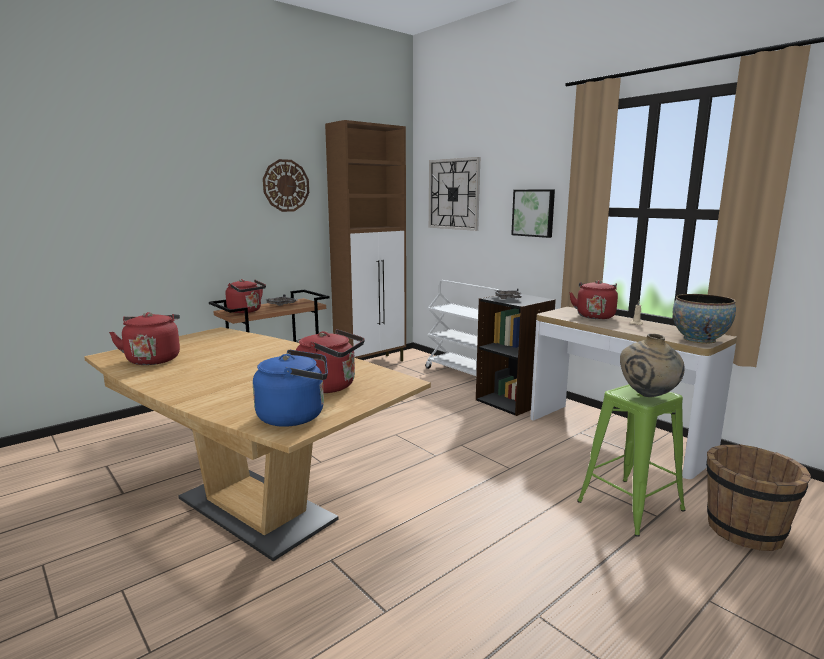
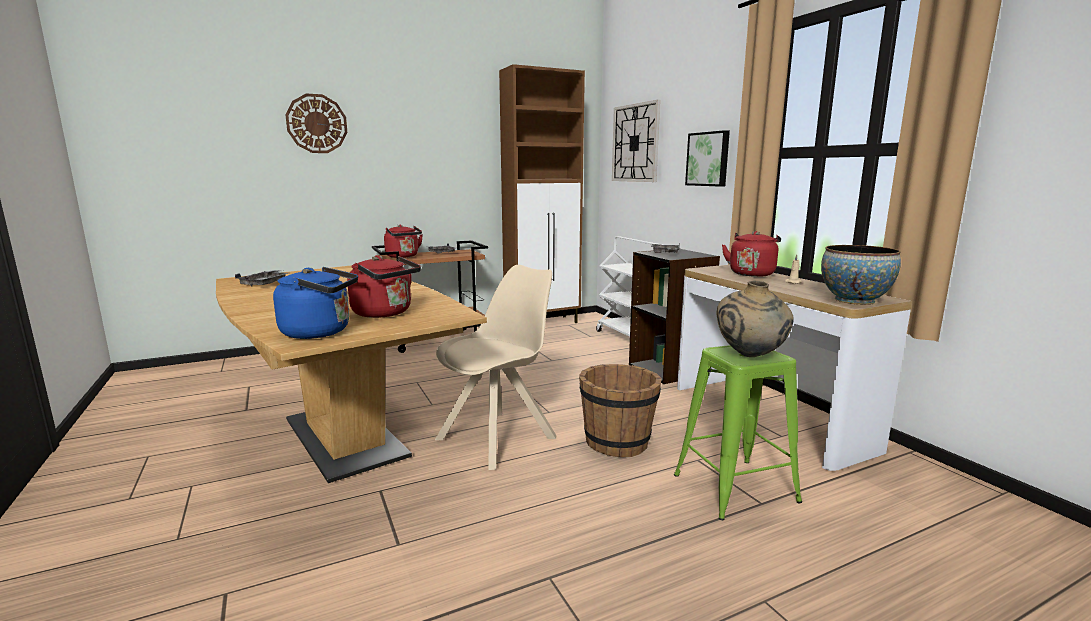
camera: 15 degrees right, 0 degrees up
red kettle [109,312,180,365] -> grey tray [235,270,288,286]
wall clock [263,159,309,212] -> wall clock moved to [286,94,347,153]
brown bucket [706,444,811,551] -> brown bucket moved to [579,364,662,457]
none -> beige chair [435,265,556,470]

